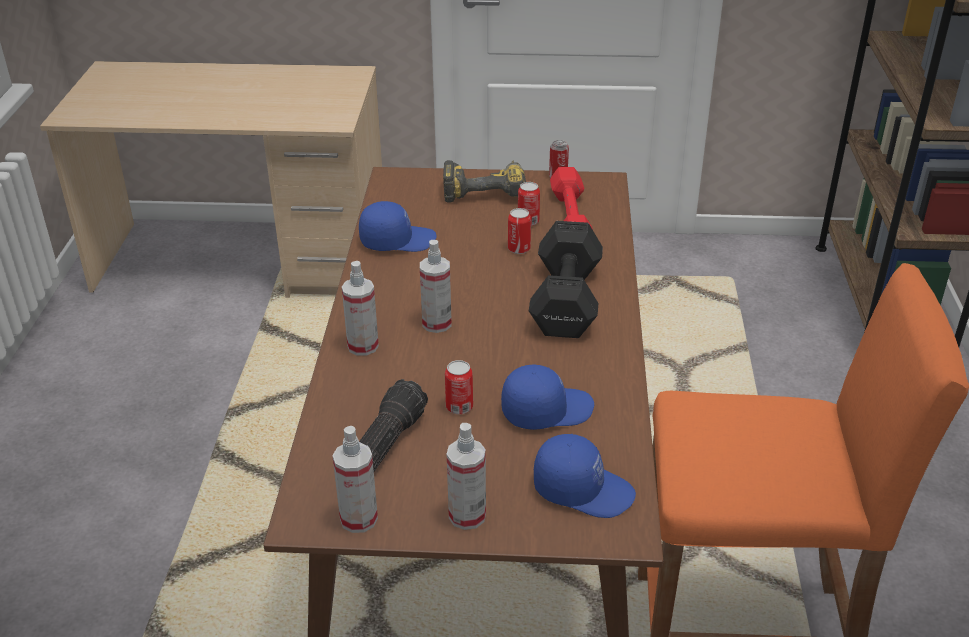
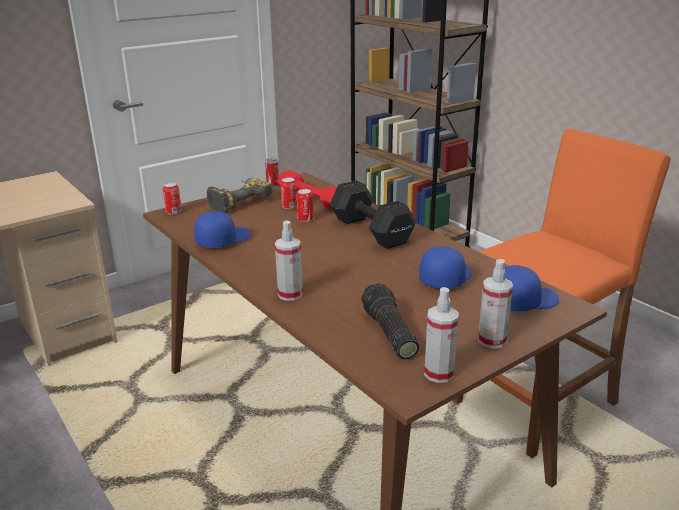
camera: 40 degrees left, 10 degrees down
spray bottle [420,240,452,333] -> none
can [445,360,473,414] -> can moved to [163,182,182,214]

